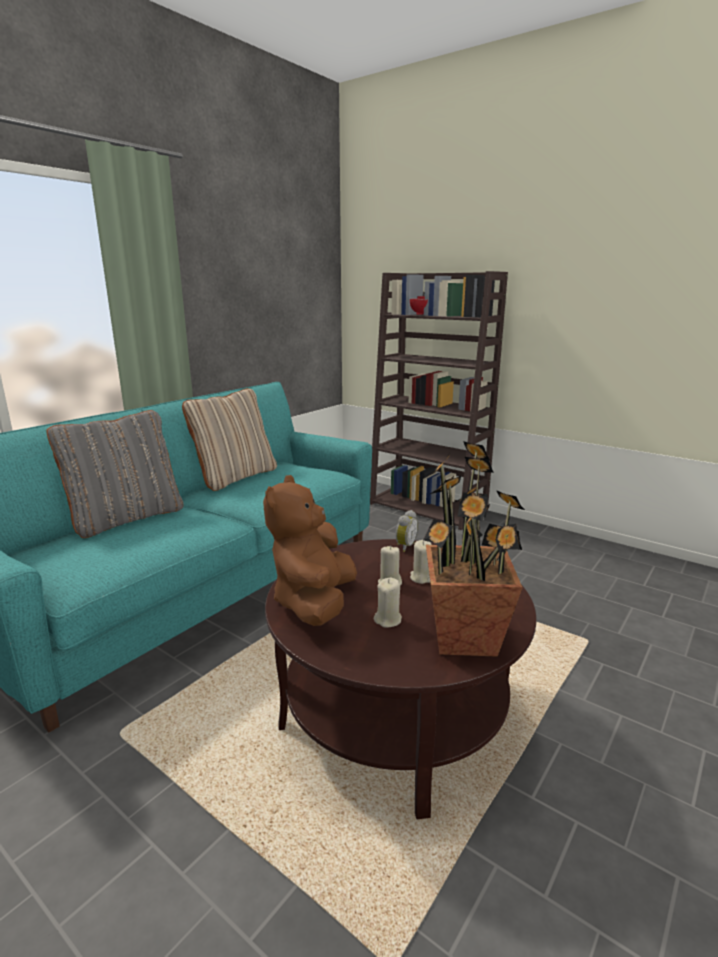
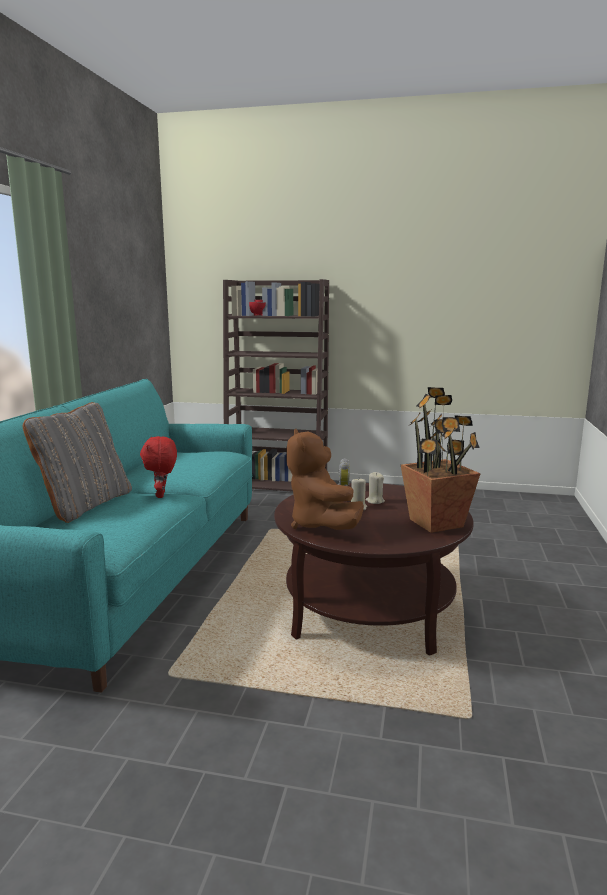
camera: 25 degrees left, 5 degrees down
beige pillow [182,388,277,491] -> none
beige candle [374,578,402,628] -> none
none -> red plush toy [140,436,177,498]

